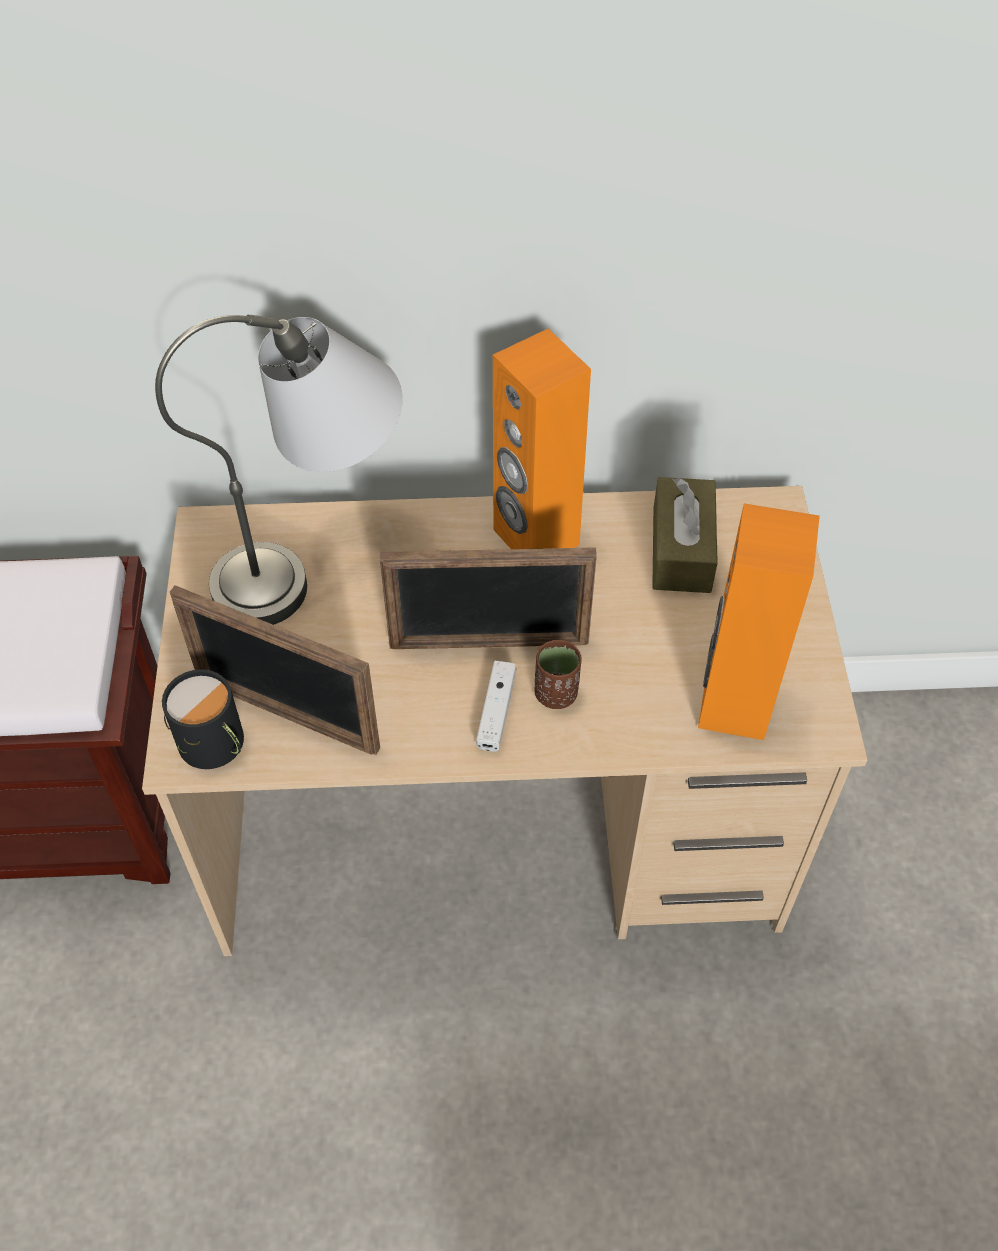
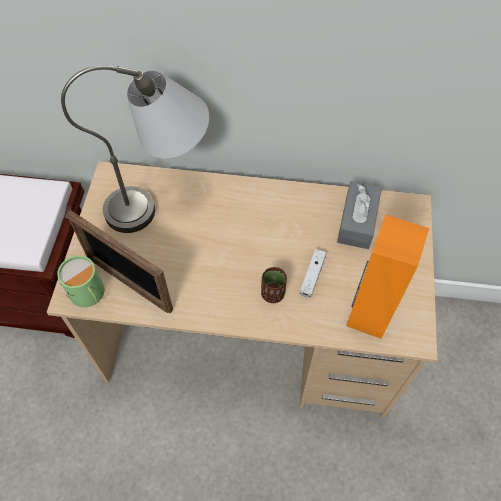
camera: 10 degrees right, 5 degrees up
black mug [162,669,244,769] -> green mug [57,256,104,307]
picture frame [380,547,597,649] -> none
white game controller [476,661,516,752] -> white game controller moved to [300,249,326,298]
orange speaker [493,328,591,549] -> none
brown tissue box [652,477,718,593] -> grey tissue box [337,181,382,249]

